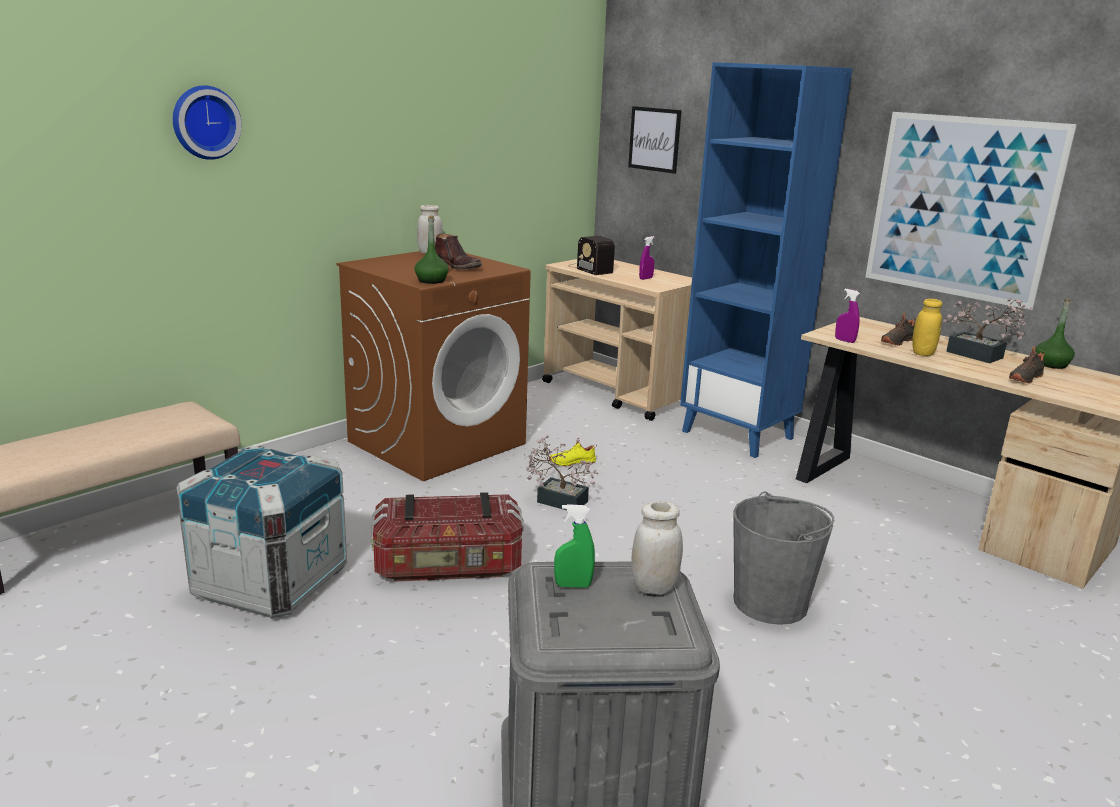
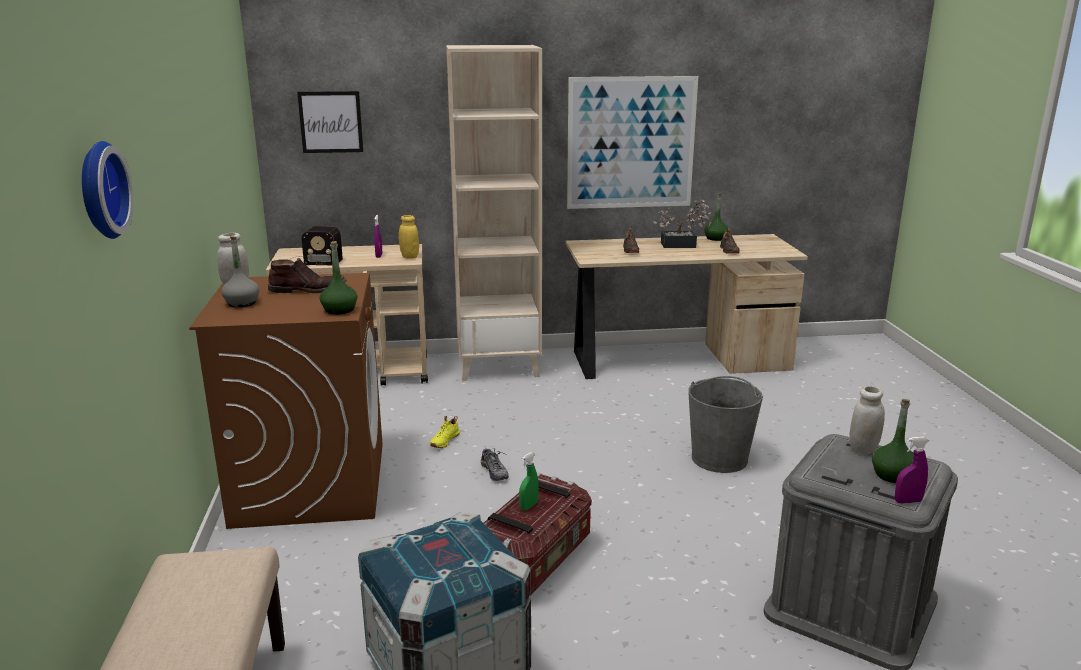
camera: 50 degrees left, 0 degrees up
potted plant [524,435,599,510] -> shoe [481,447,509,481]
green spray bottle [554,504,595,588] -> green spray bottle moved to [519,452,539,511]
blue bookcase [680,62,852,458] -> beige bookcase [446,45,542,381]
purple spray bottle [835,289,860,343] -> purple spray bottle moved to [895,437,929,504]
yellow jar [912,299,942,356] -> yellow jar moved to [399,215,419,259]
none -> grey bottle [221,236,259,307]
none -> green bottle [872,399,914,483]

